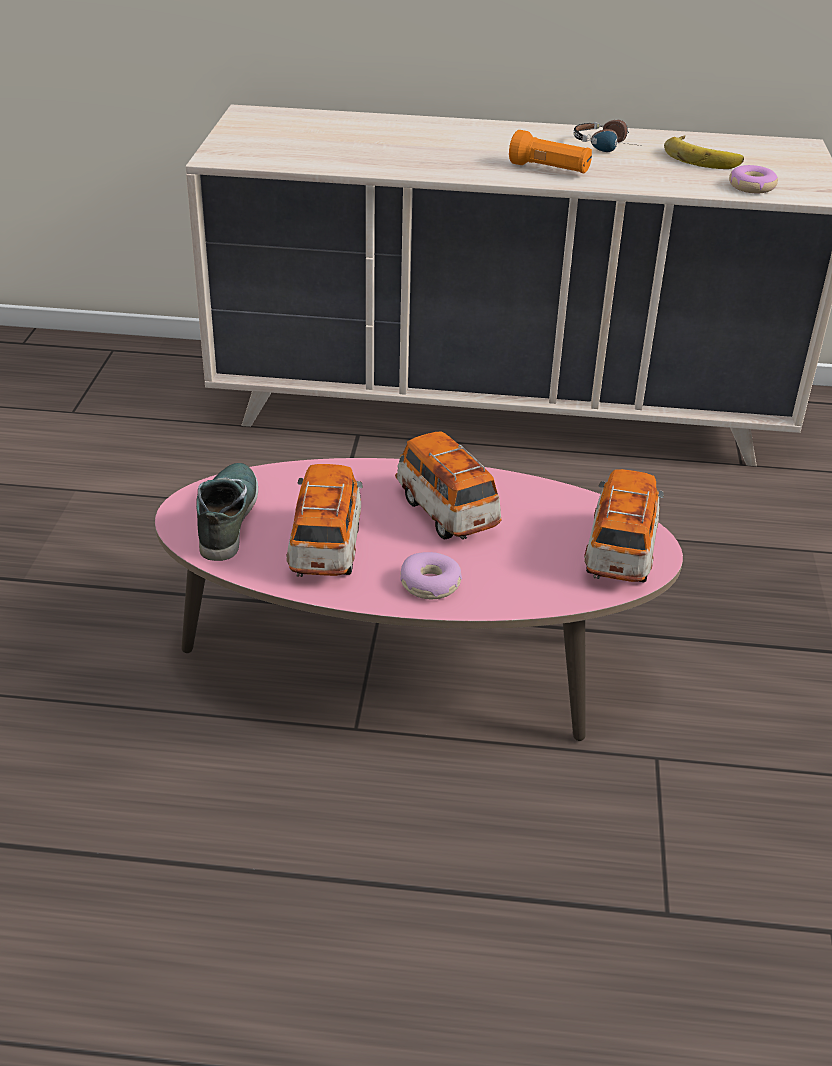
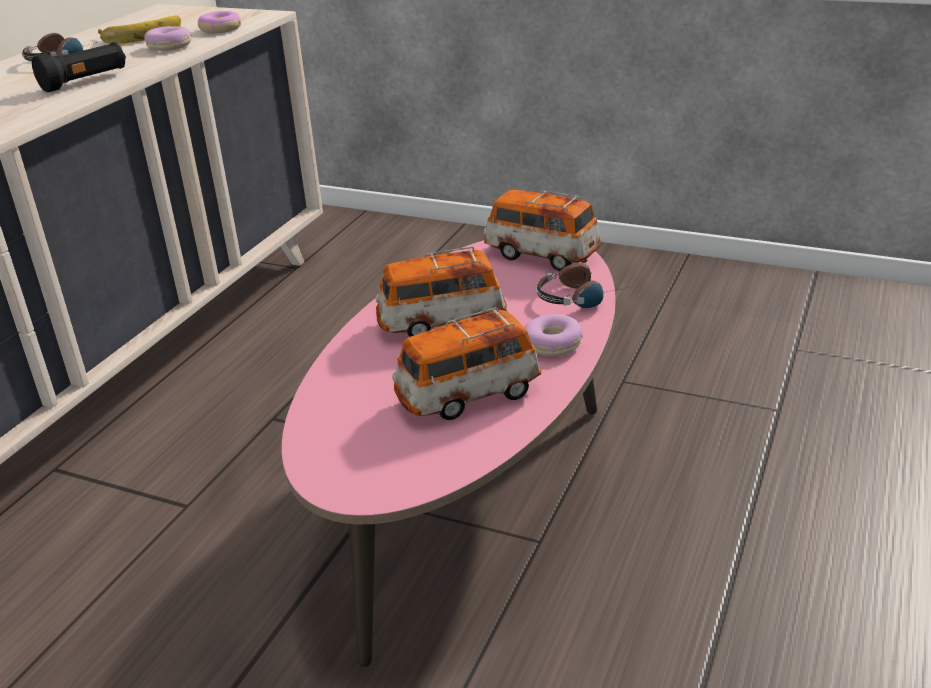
camera: 70 degrees left, 5 degrees down
shoe [196,463,258,561] -> none
toy car [286,464,363,577] -> toy car turned 45 degrees counterclockwise [392,307,542,420]
orange flashlight [509,130,592,173] -> black flashlight [32,42,126,92]
none -> donut [144,26,192,51]
none -> headphones [536,263,624,308]

